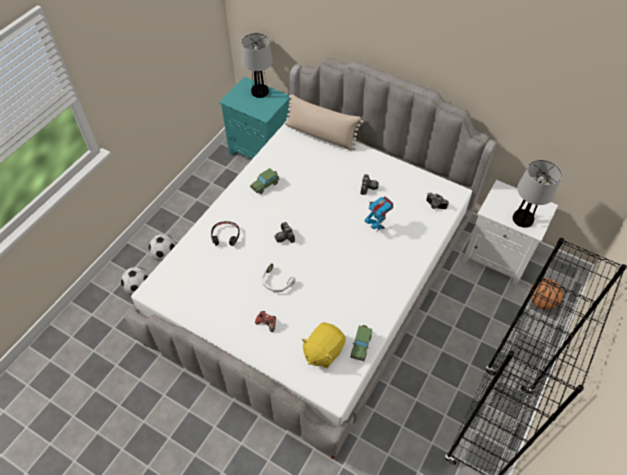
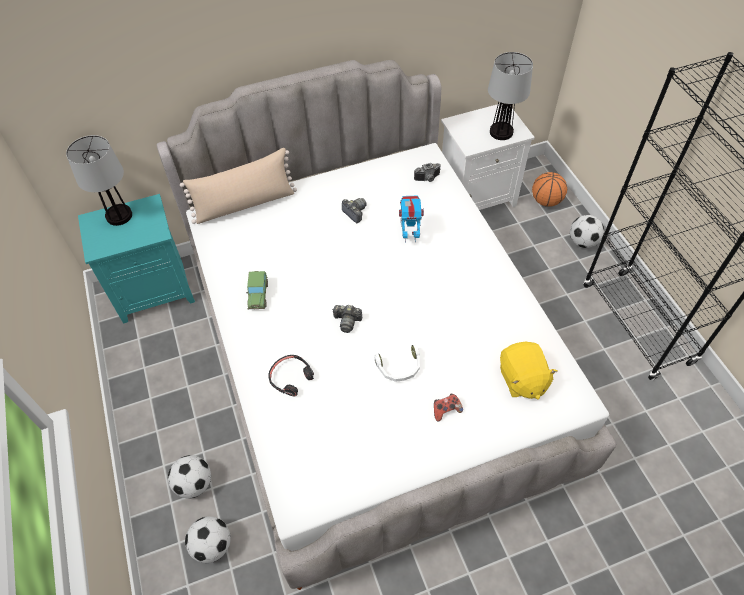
camera: 50 degrees left, 0 degrees up
toy car [350,325,372,361] -> none
none -> football [570,215,604,248]

